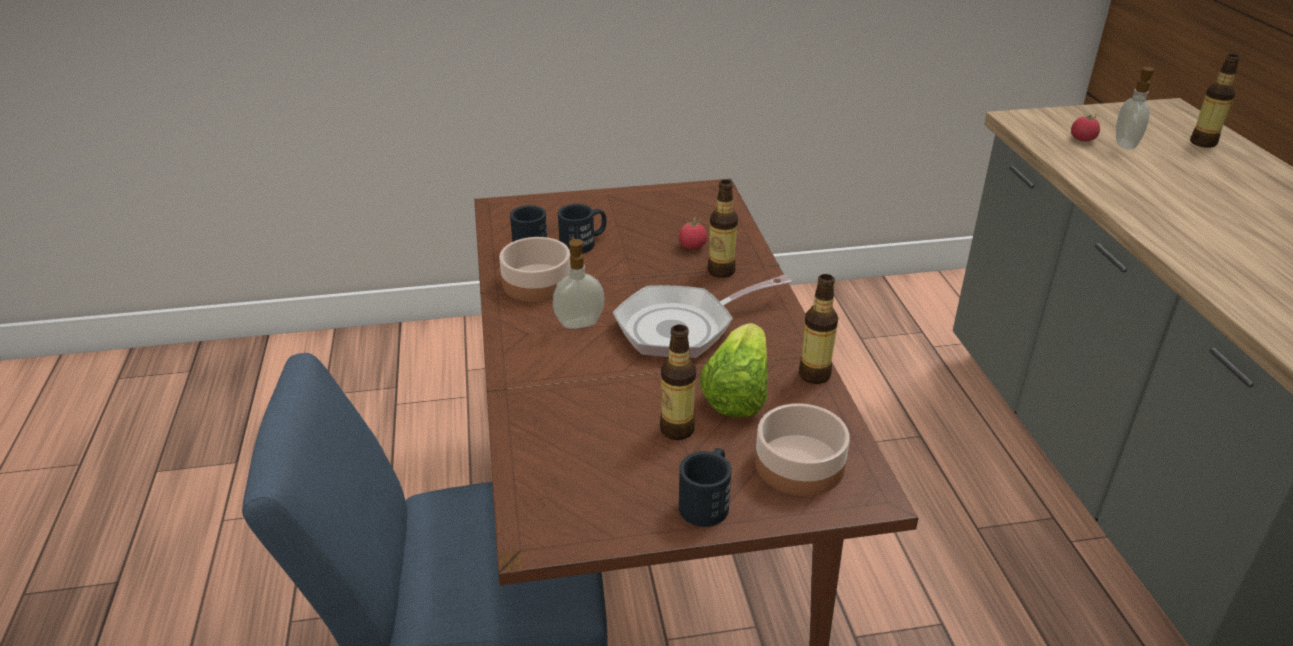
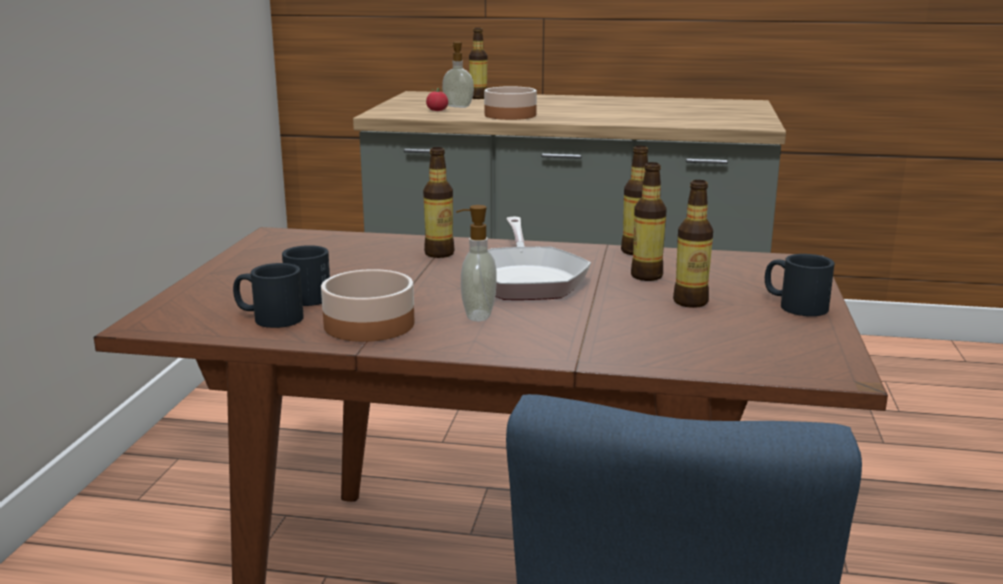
camera: 70 degrees left, 15 degrees down
tomato [679,218,707,249] -> none
lettuce [700,323,768,417] -> bottle [631,162,667,281]
bowl [755,403,850,496] -> bowl moved to [484,86,537,120]

